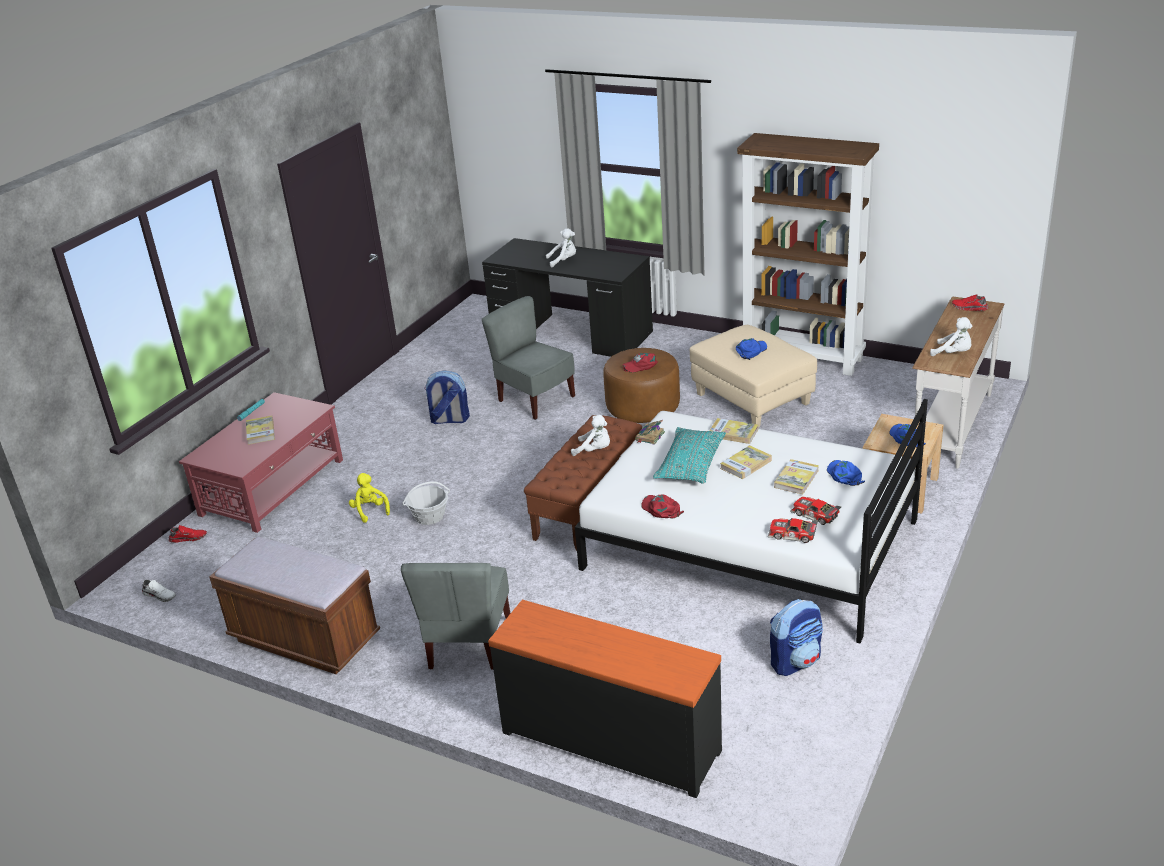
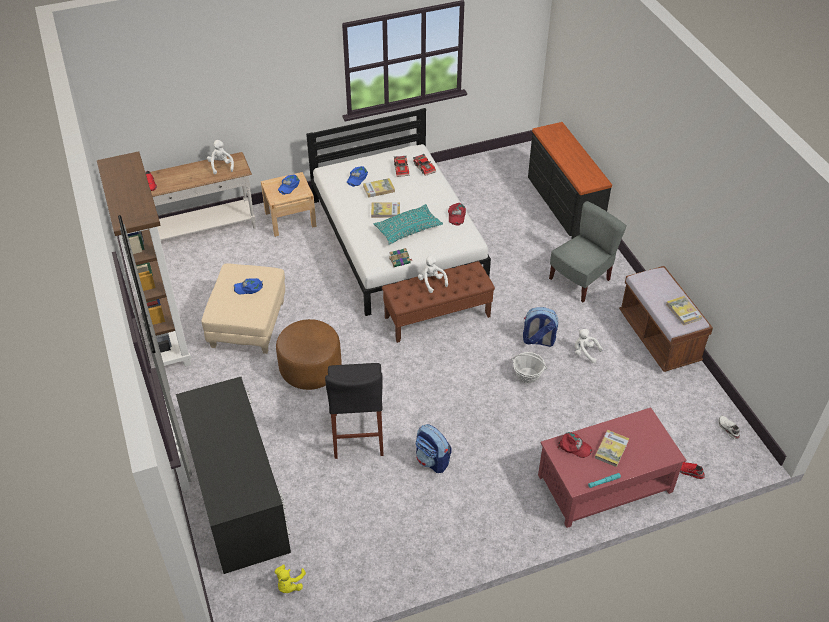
camera: 140 degrees left, 15 degrees up
yellow plush toy [349,473,390,523] -> yellow plush toy moved to [275,564,306,593]
grey chair [482,296,575,420] -> black stool [325,363,384,459]
white plush toy [546,228,576,267] -> white plush toy moved to [575,329,603,363]
red cap [622,353,658,373] -> red cap moved to [557,432,592,458]
book [709,418,758,444] -> book moved to [666,296,702,326]
backpack [770,599,823,676] -> backpack moved to [523,307,558,347]

